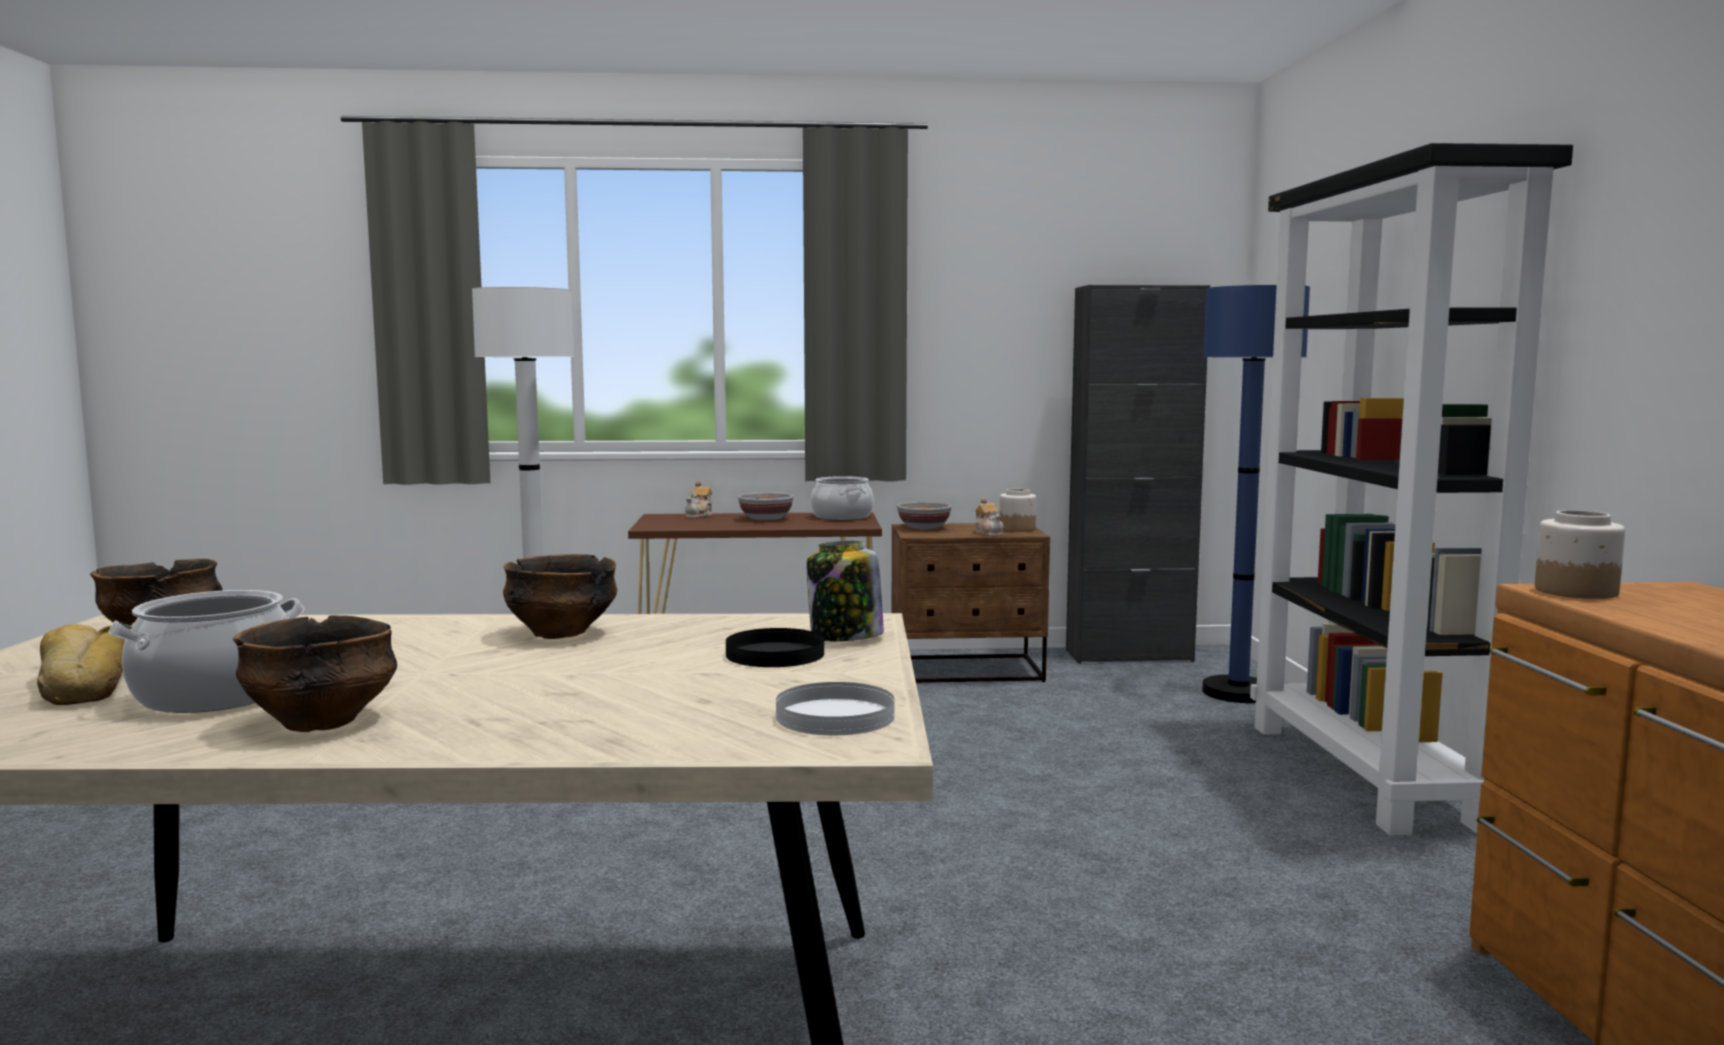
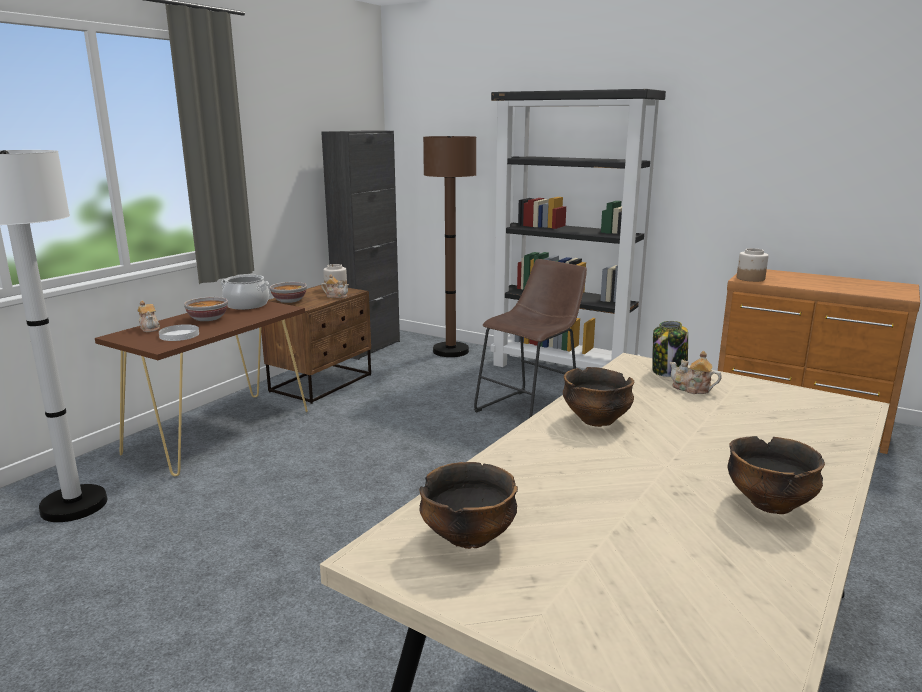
camera: 55 degrees left, 10 degrees up
bread [37,624,125,705] -> none
cooking pot [108,590,305,713] -> none
black plate [726,628,824,667] -> teapot [670,351,722,394]
white plate [776,682,895,735] -> white plate moved to [159,324,199,341]
blue floor lamp [1202,285,1310,703] -> brown floor lamp [423,136,476,357]
none -> brown stool [474,259,587,418]

